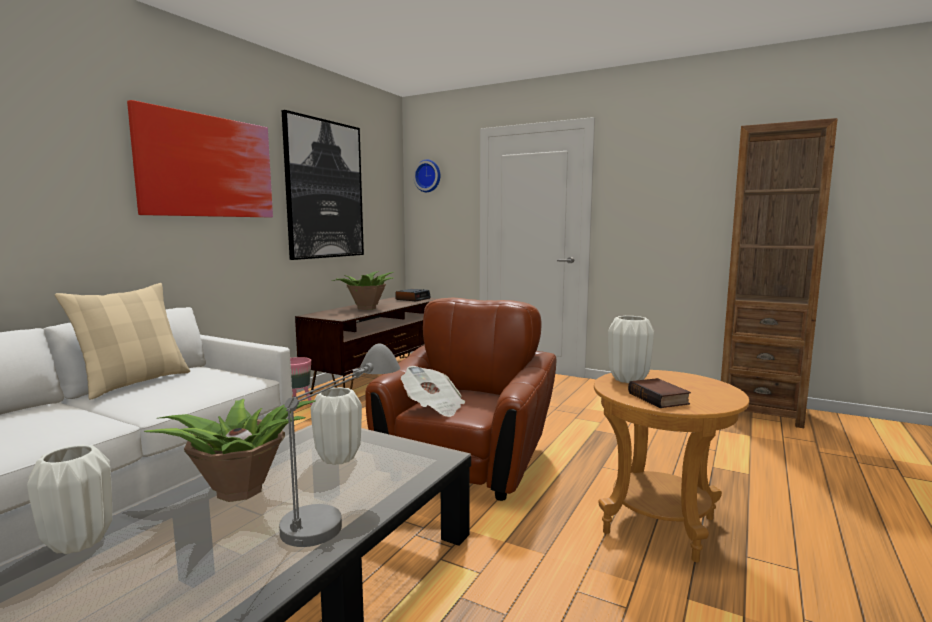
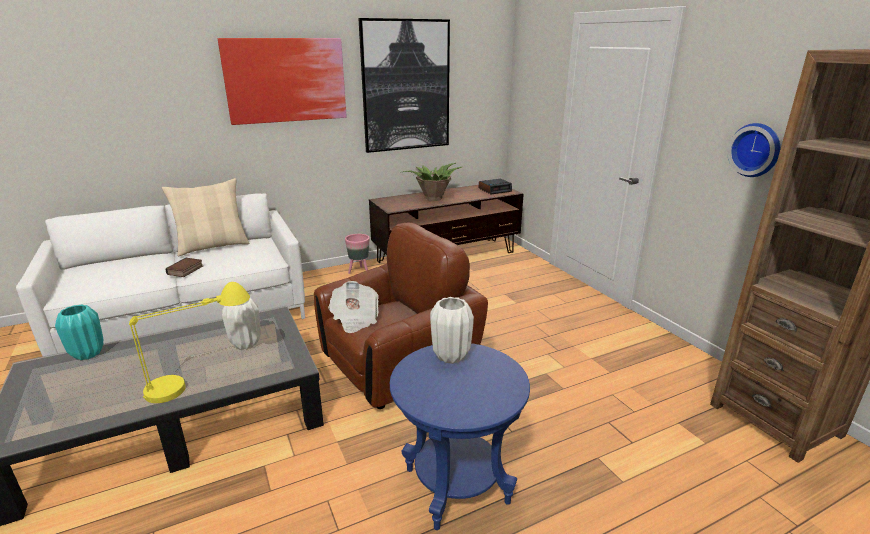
camera: 35 degrees right, 15 degrees up
white vase [27,444,112,554] -> turquoise vase [55,304,103,360]
potted plant [144,399,316,502] -> none
grey table lamp [279,343,400,547] -> yellow table lamp [129,282,250,403]
wall clock [413,159,440,192] -> wall clock moved to [727,123,780,177]
brown side table [594,370,749,563] -> blue side table [390,343,530,530]
book [628,378,691,408] -> book moved to [166,258,203,277]

